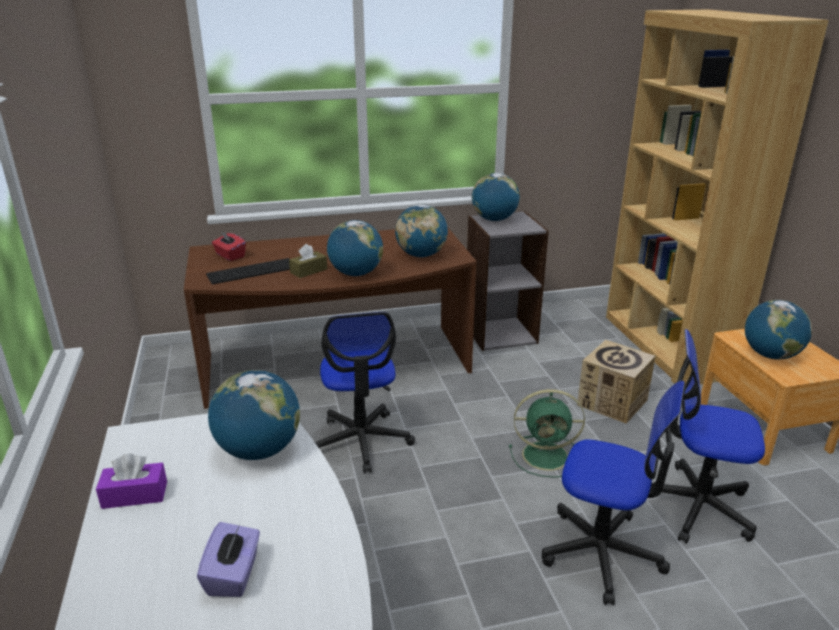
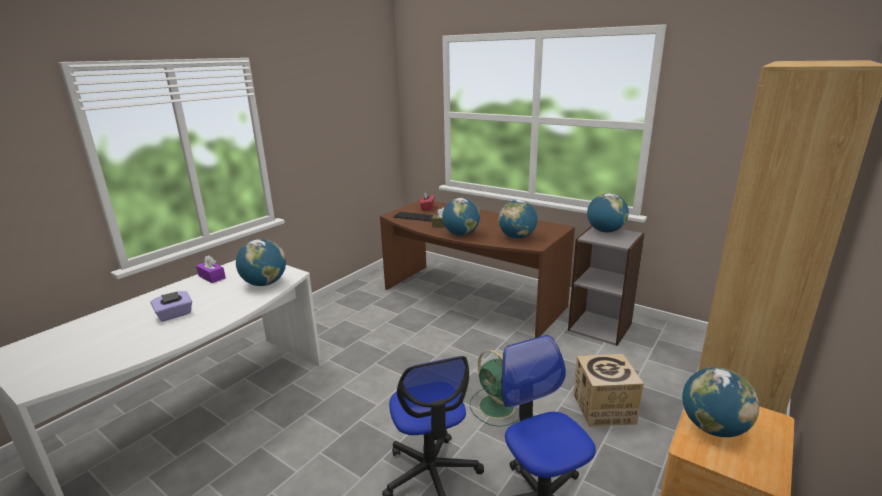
camera: 50 degrees right, 5 degrees down
office chair [315,312,415,474] -> none

